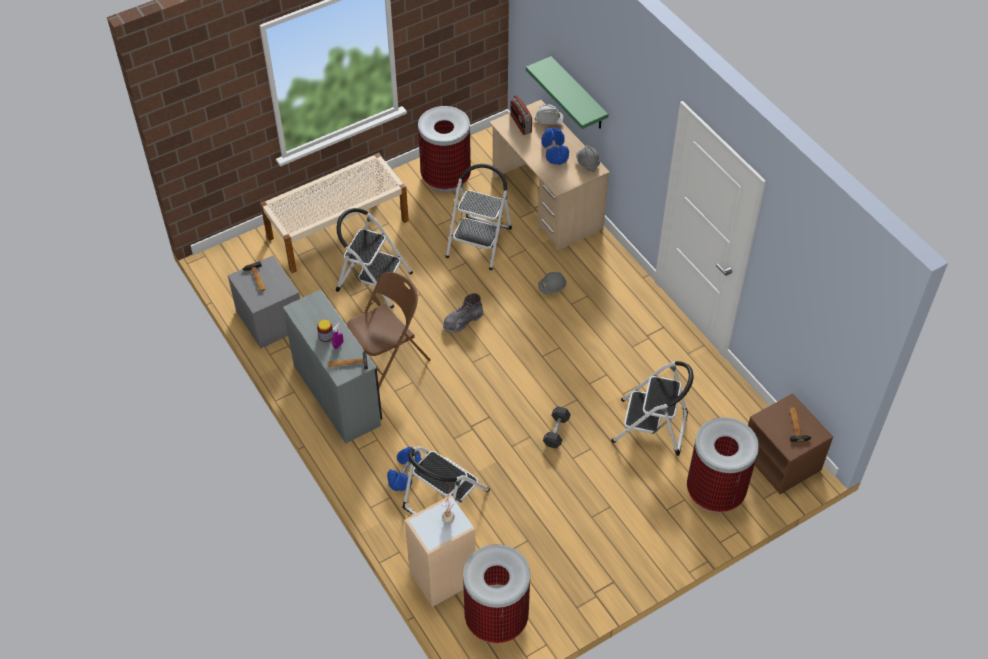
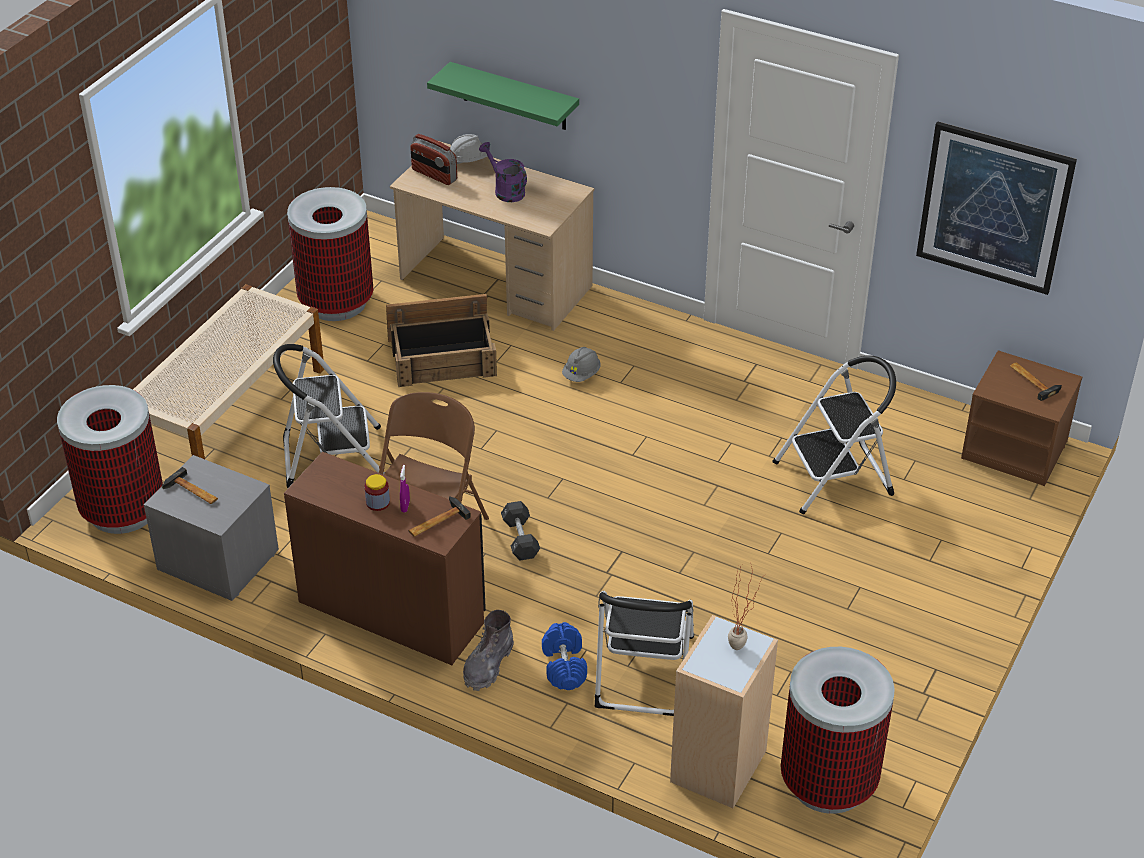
camera: 30 degrees left, 10 degrees down
grey desk [283,290,382,443] -> brown desk [284,452,486,665]
grey boot [443,293,484,333] -> grey boot moved to [463,610,514,691]
step ladder [445,164,512,270] -> crate [386,294,497,387]
blue dumbbell [541,127,569,165] -> purple watering can [479,142,527,202]
black dumbbell [543,406,571,448] -> black dumbbell moved to [501,501,540,561]
grey hard hat [576,145,600,172] -> none
trash can [687,417,759,513] -> trash can moved to [57,385,163,534]
none -> picture [916,121,1077,295]

